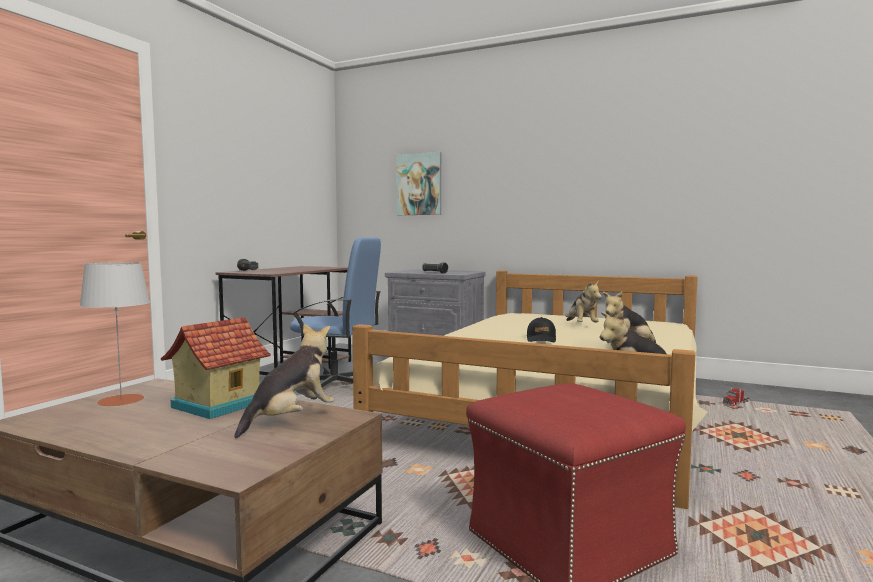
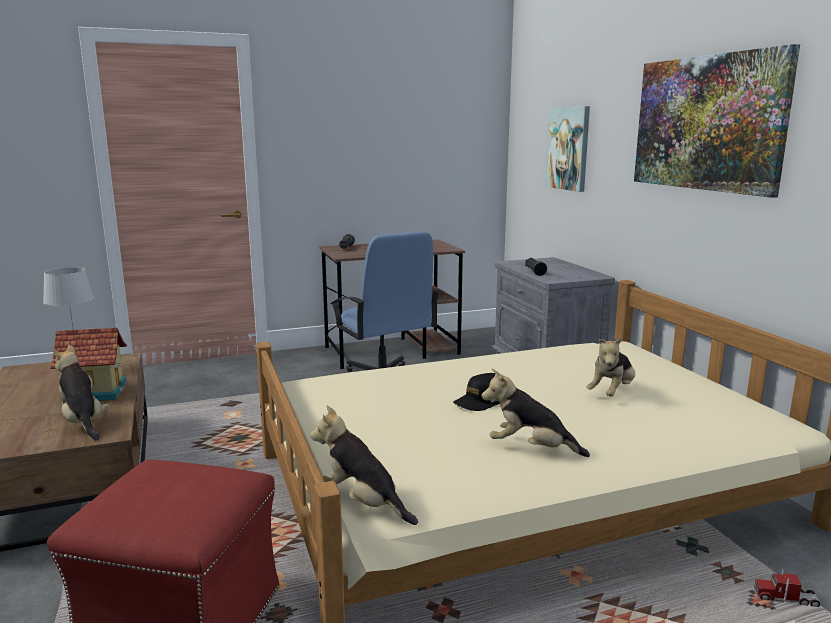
camera: 45 degrees right, 10 degrees up
plush toy [235,324,334,438] -> plush toy turned 120 degrees counterclockwise [52,345,109,440]
none -> picture [634,44,800,198]

